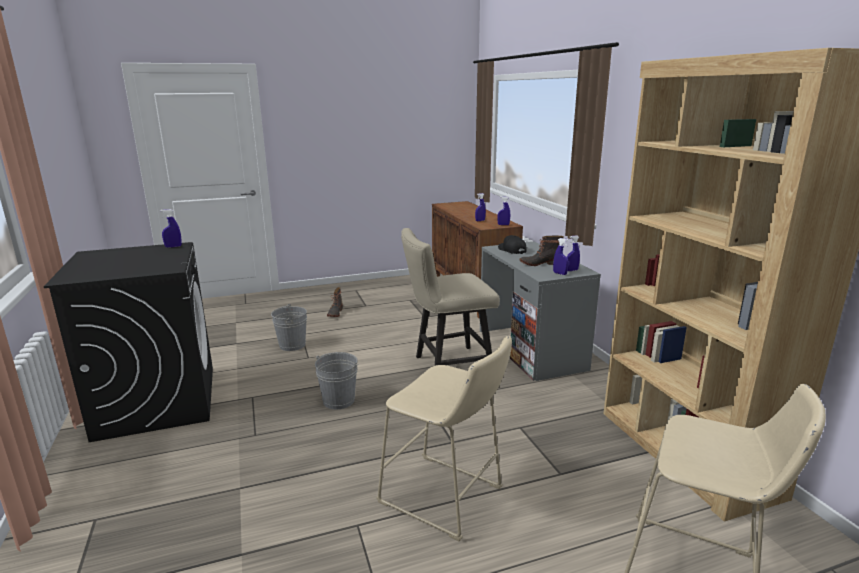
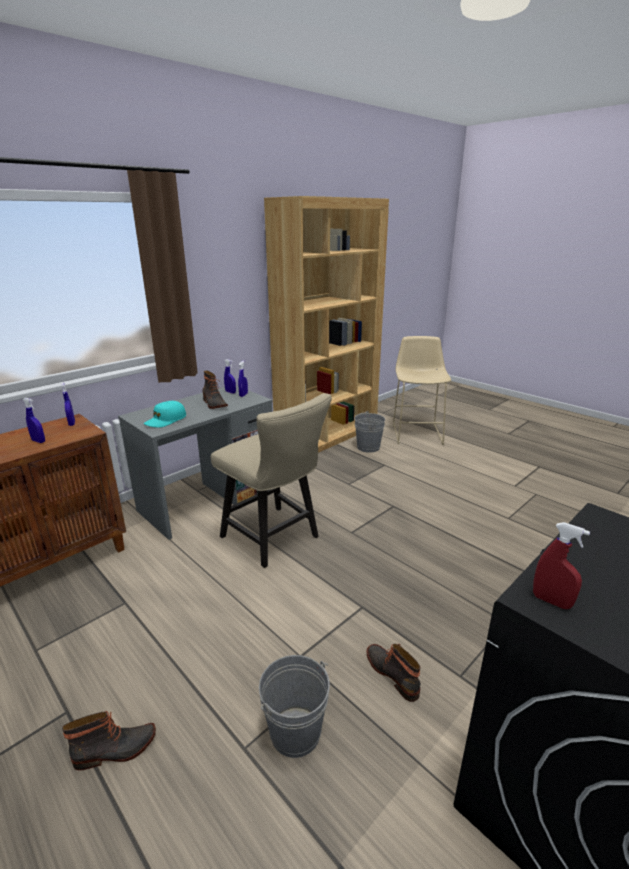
camera: 115 degrees left, 5 degrees up
blue spray bottle [160,209,182,248] -> red spray bottle [533,522,590,609]
grey bucket [315,352,359,409] -> grey bucket moved to [354,411,385,453]
beige stool [376,336,512,542] -> none
black cap [498,235,526,254] -> turquoise cap [144,401,186,428]
none -> boot [367,643,421,702]

